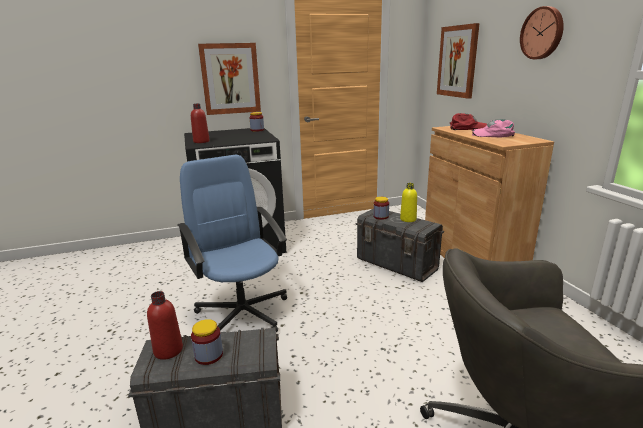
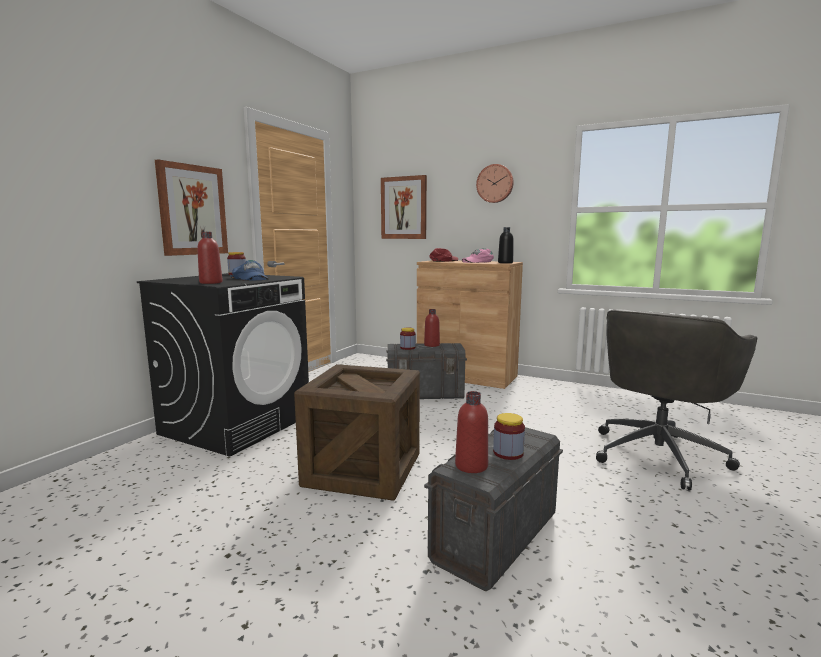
camera: 45 degrees left, 10 degrees down
blue office chair [178,155,287,332] -> crate [294,364,420,501]
yellow bottle [400,183,417,222] -> red bottle [424,309,440,347]
none -> blue cap [230,260,268,280]
none -> black bottle [498,227,513,263]

